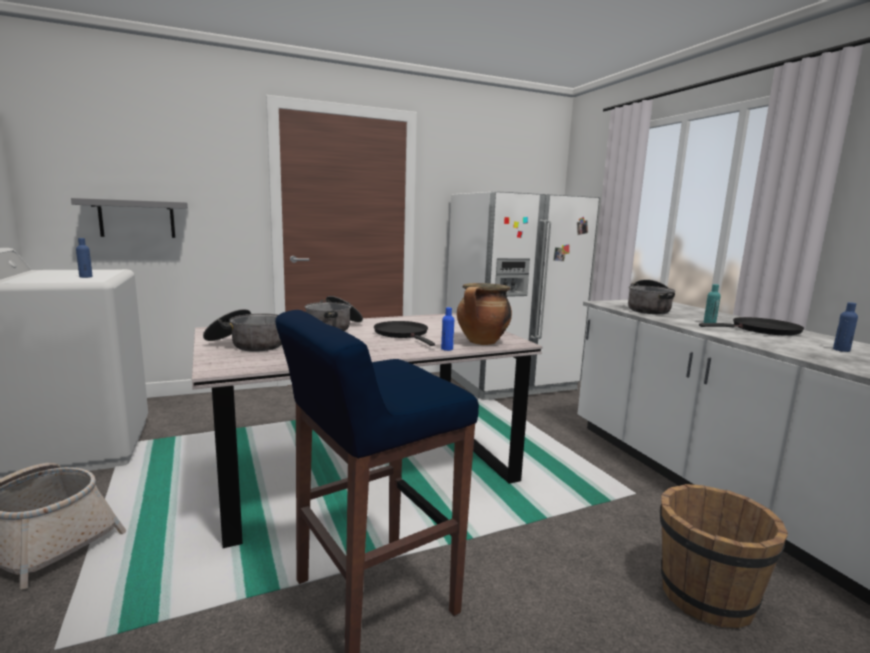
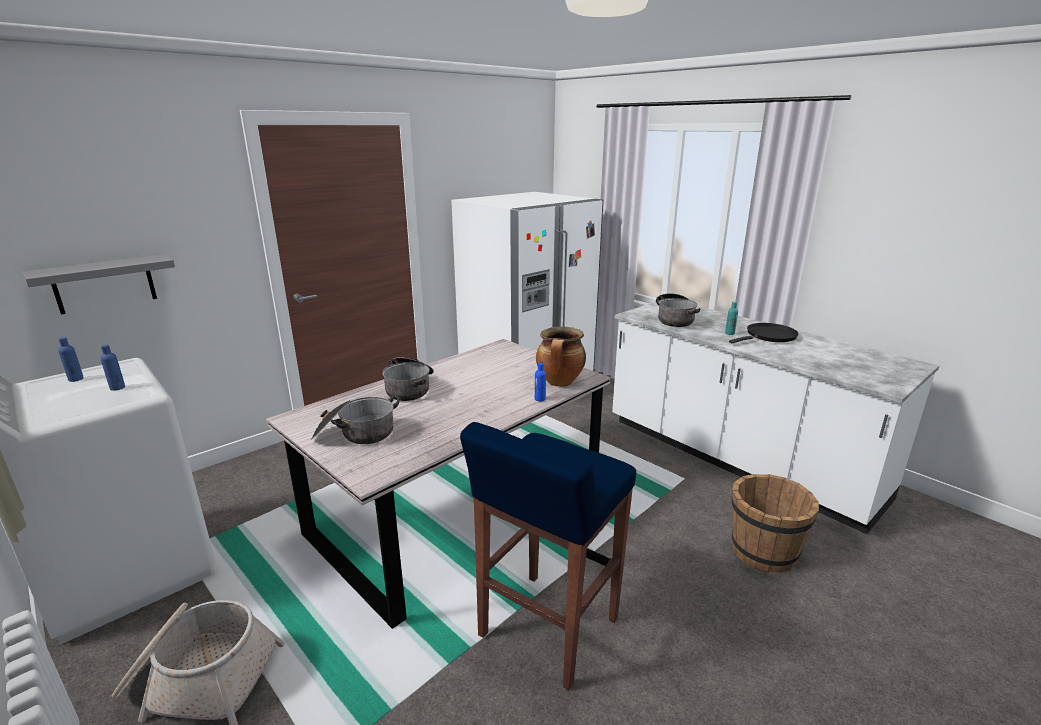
camera: 20 degrees left, 10 degrees up
black frying pan [374,321,435,346] -> none
blue bottle [833,302,858,352] -> blue bottle moved to [58,337,84,382]

